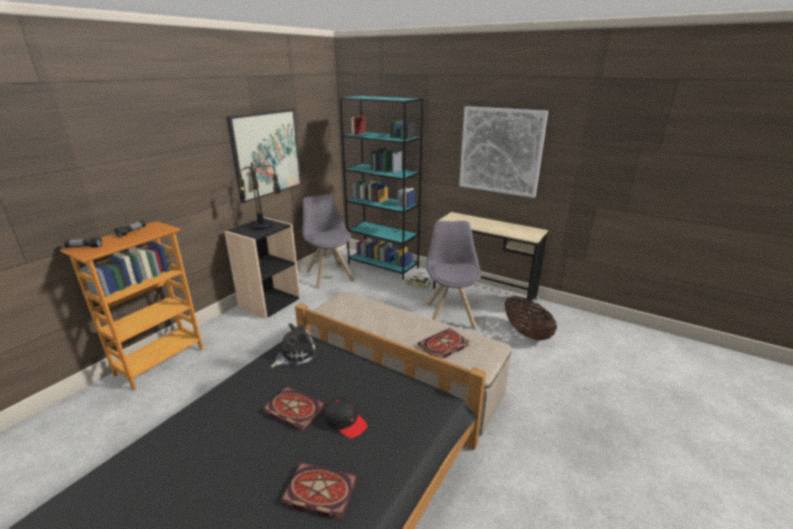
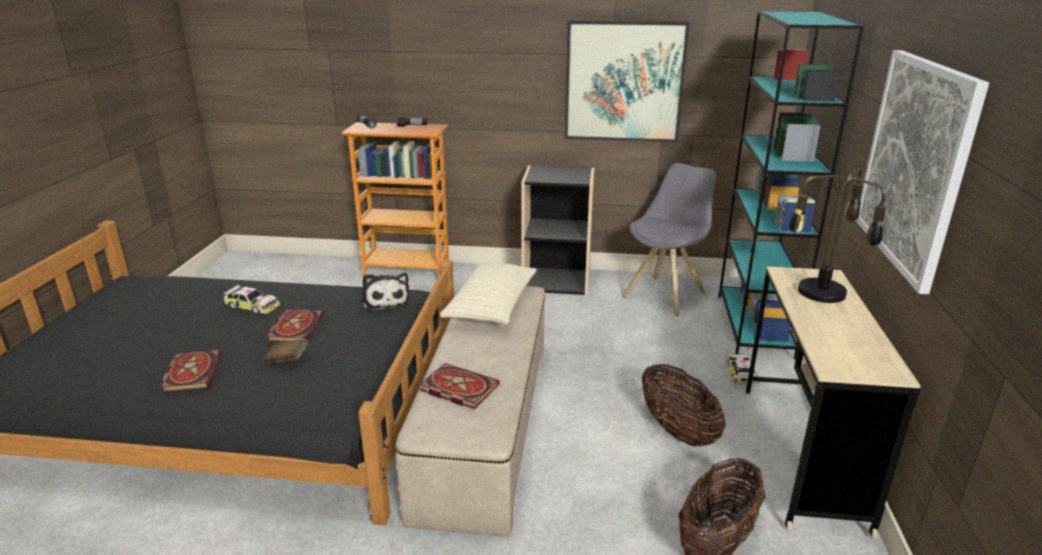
camera: 65 degrees right, 0 degrees up
table lamp [239,162,280,230] -> table lamp moved to [789,168,886,303]
plush toy [270,323,318,368] -> plush toy turned 45 degrees clockwise [362,273,410,312]
black cap [324,397,368,439] -> brown book [263,338,308,365]
grey chair [426,221,481,329] -> basket [642,364,726,446]
none -> toy car [224,285,280,314]
none -> beige pillow [440,262,537,324]

